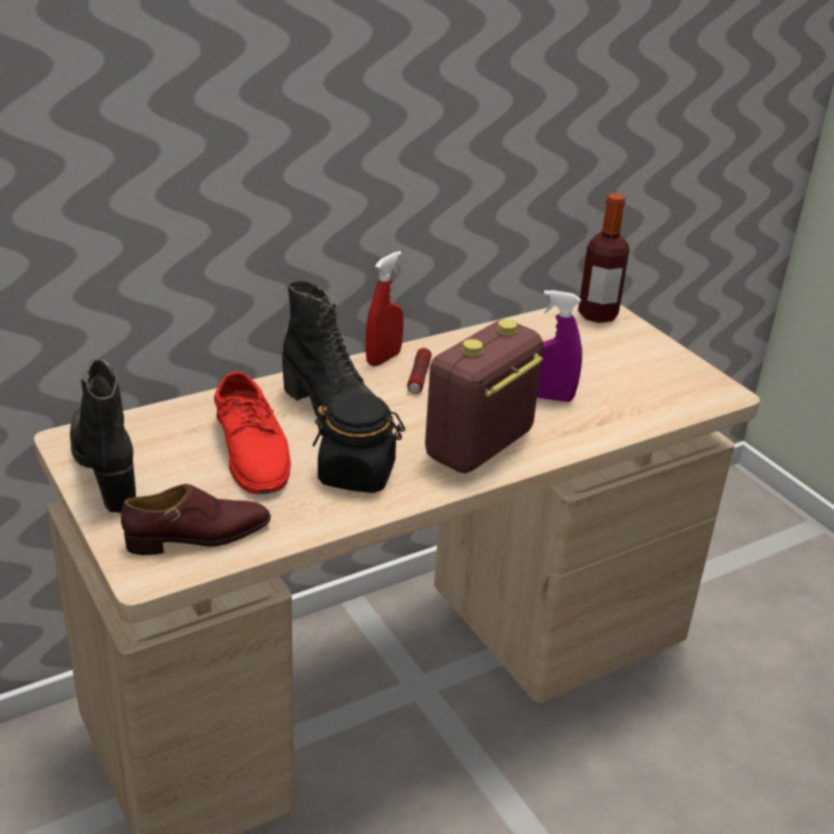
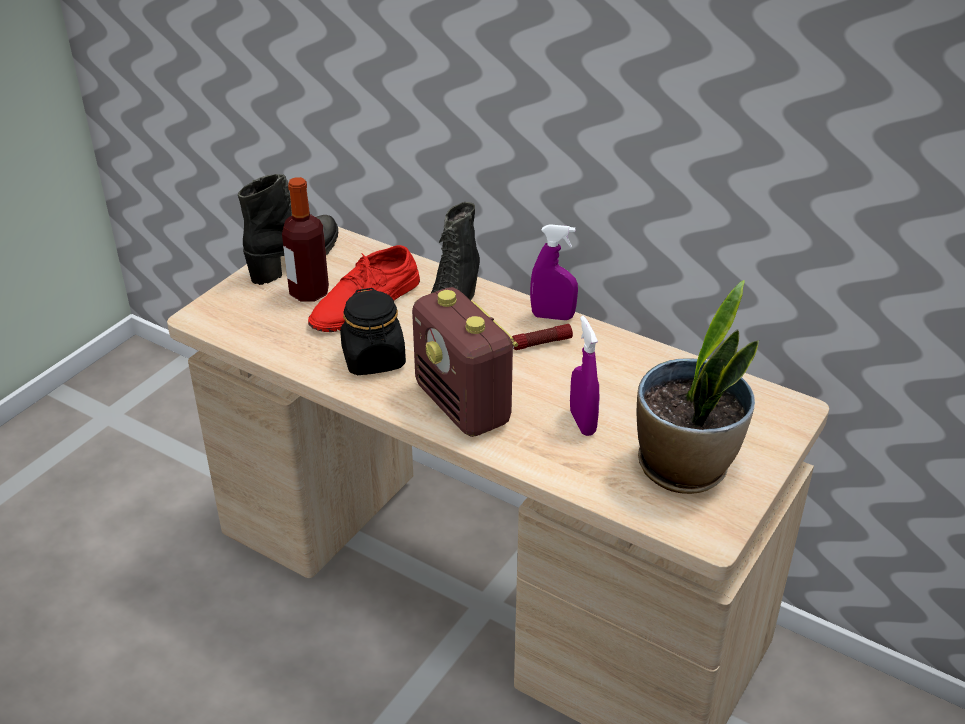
camera: 65 degrees right, 5 degrees up
brown shoe [121,484,271,555] -> none
red spray bottle [366,251,404,367] -> purple spray bottle [530,224,578,320]
radio [425,319,543,474] -> radio turned 135 degrees counterclockwise [412,287,518,437]
bottle [578,193,629,323] -> bottle moved to [282,177,329,301]
none -> potted plant [636,280,759,494]

